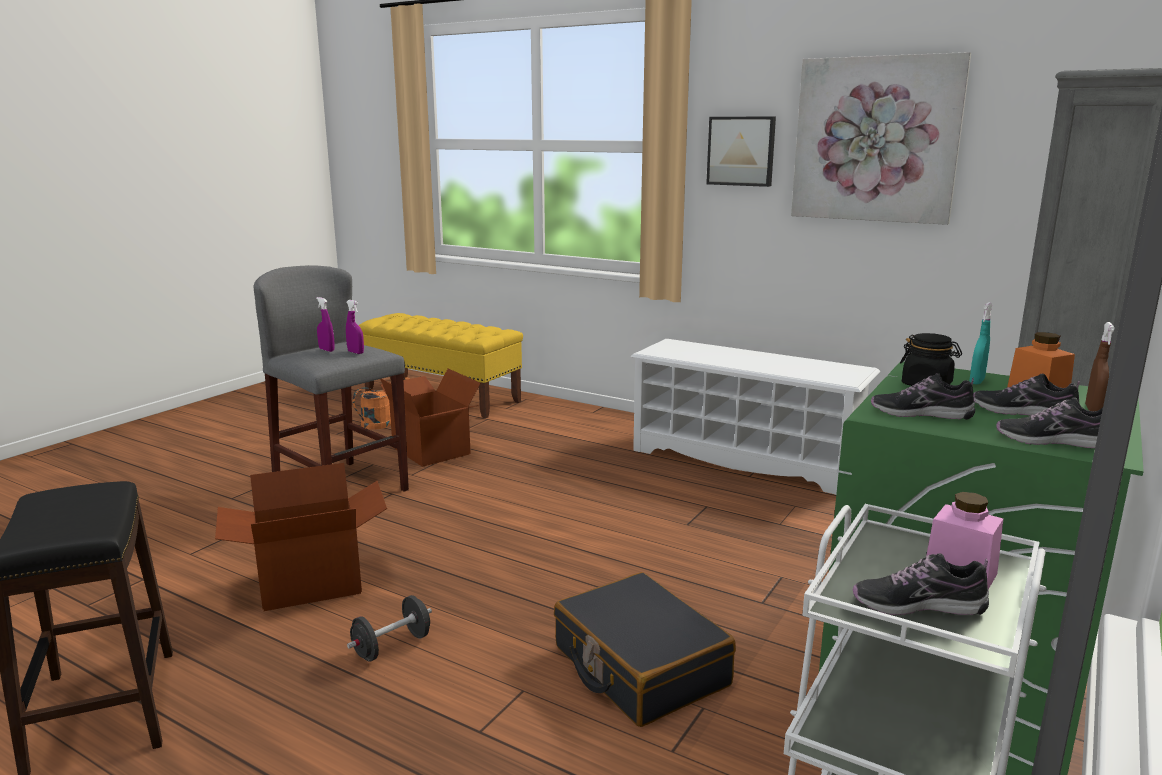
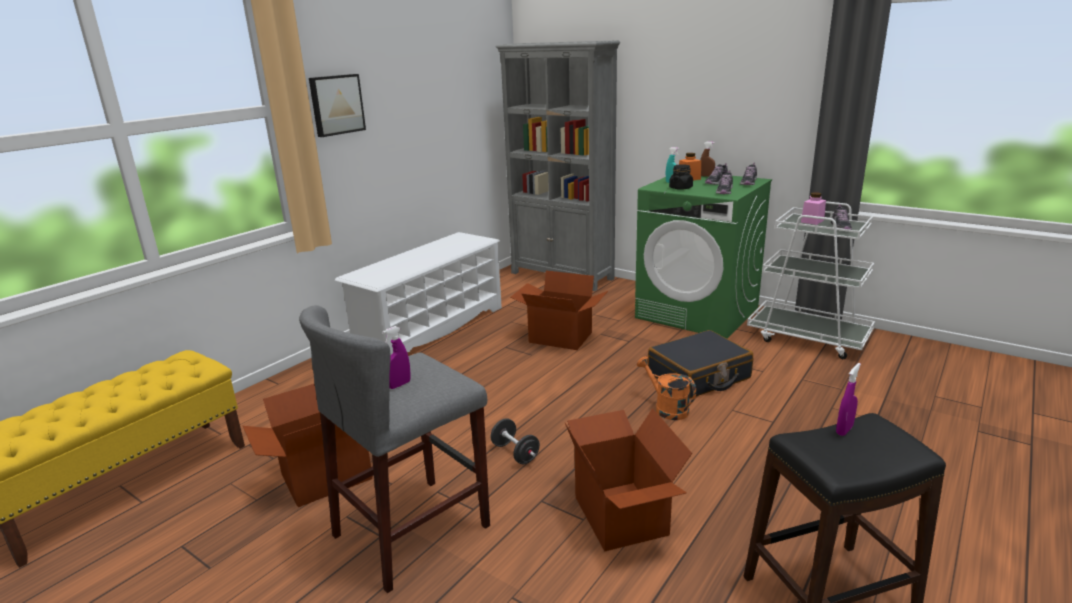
camera: 85 degrees left, 5 degrees up
purple spray bottle [346,300,364,354] -> purple spray bottle moved to [836,363,861,436]
black dumbbell [347,595,432,662] -> black dumbbell moved to [491,418,540,464]
orange watering can [353,377,410,430] -> orange watering can moved to [637,356,696,420]
picture [791,52,971,225] -> none
none -> cardboard box [511,270,608,350]

